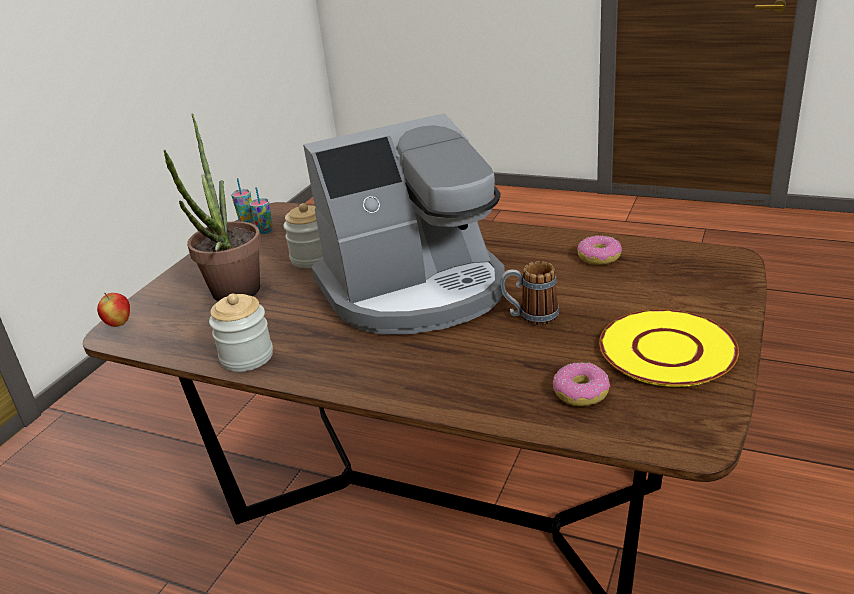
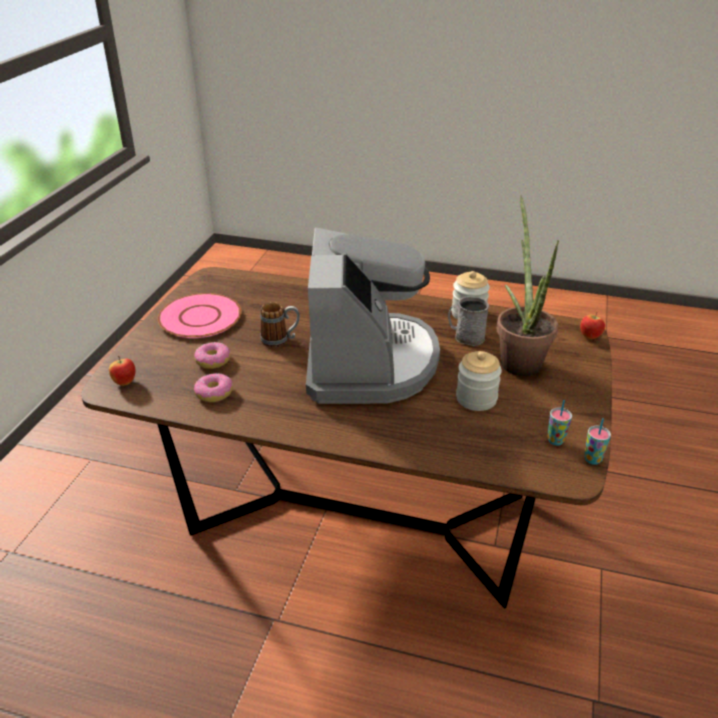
camera: 170 degrees right, 5 degrees up
coffee machine [303,113,505,334] -> coffee machine turned 120 degrees clockwise [306,228,440,404]
donut [553,362,610,406] -> donut moved to [194,342,230,369]
yellow plate [599,309,739,387] -> pink plate [158,293,241,338]
none -> apple [109,356,135,386]
none -> grey mug [448,296,489,346]

